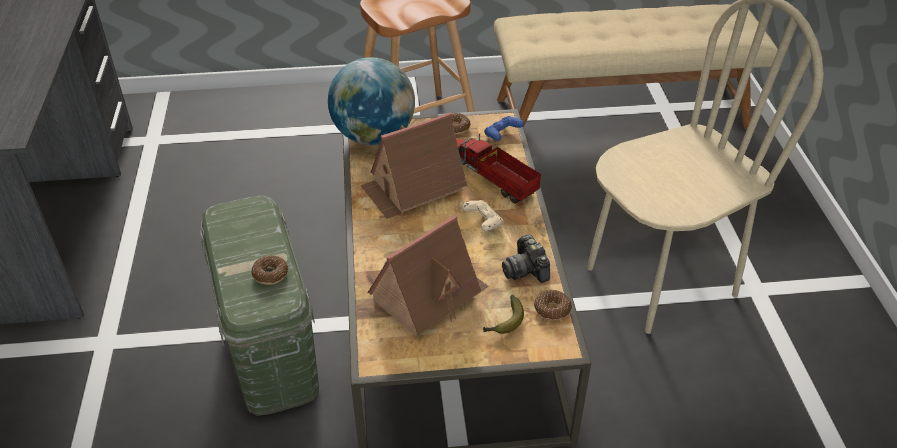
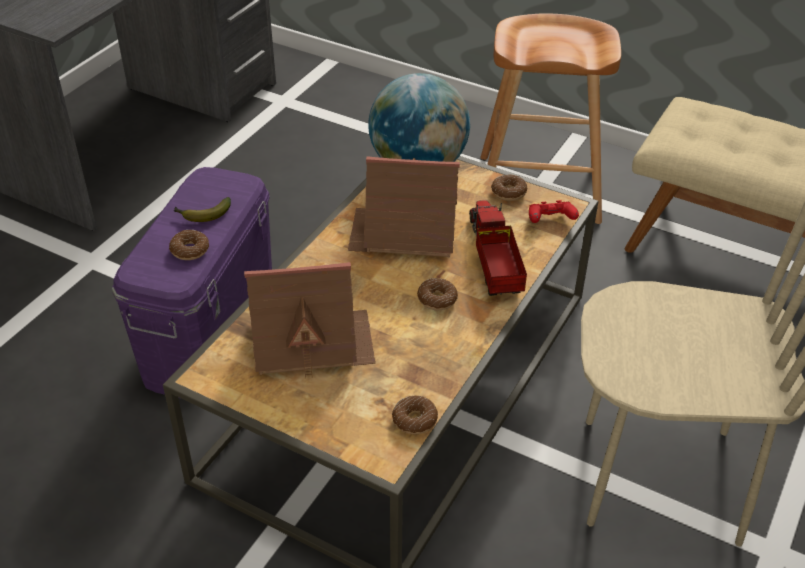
camera: 35 degrees right, 0 degrees up
green storage box [200,195,319,416] -> purple storage box [112,167,272,398]
beige game controller [462,200,504,231] -> donut [417,278,458,310]
banana [483,295,524,334] -> banana moved to [174,197,231,222]
blue game controller [484,116,524,141] -> red game controller [529,200,579,223]
camera [502,234,550,283] -> none

